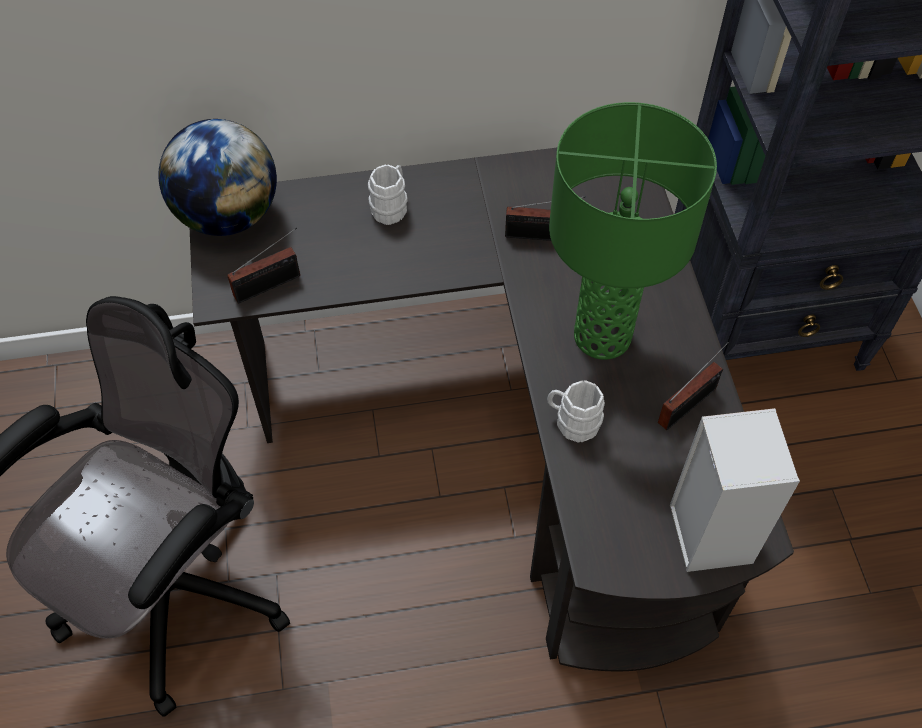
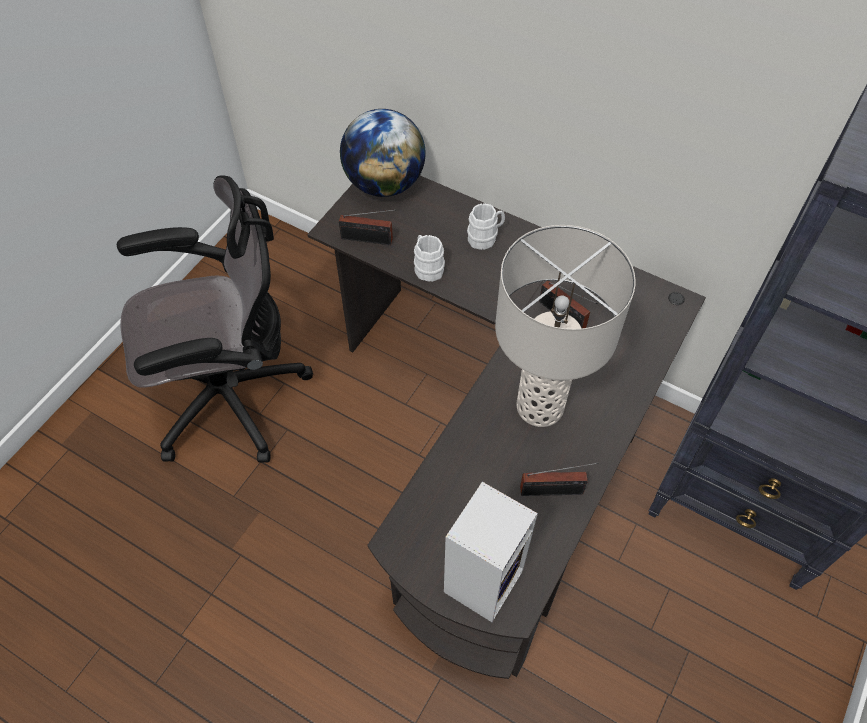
camera: 40 degrees right, 0 degrees up
white mug [547,380,605,443] -> white mug moved to [414,235,445,282]
green table lamp [549,102,717,360] -> white table lamp [495,225,635,427]

